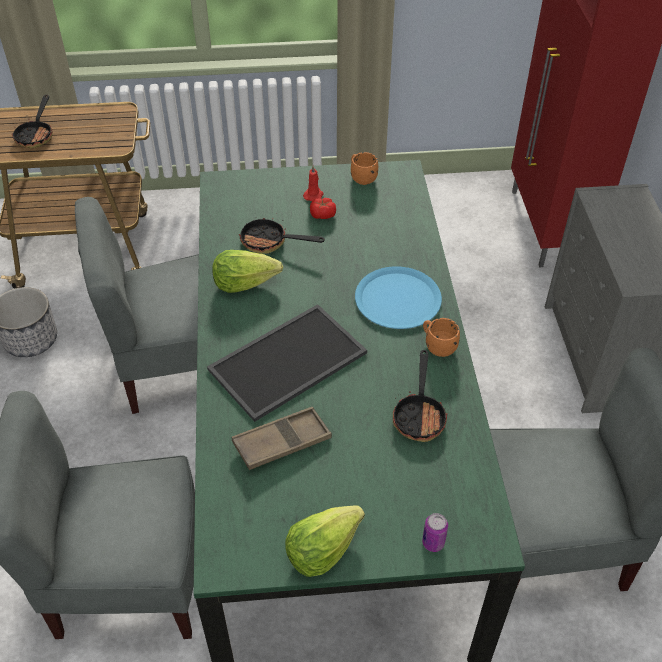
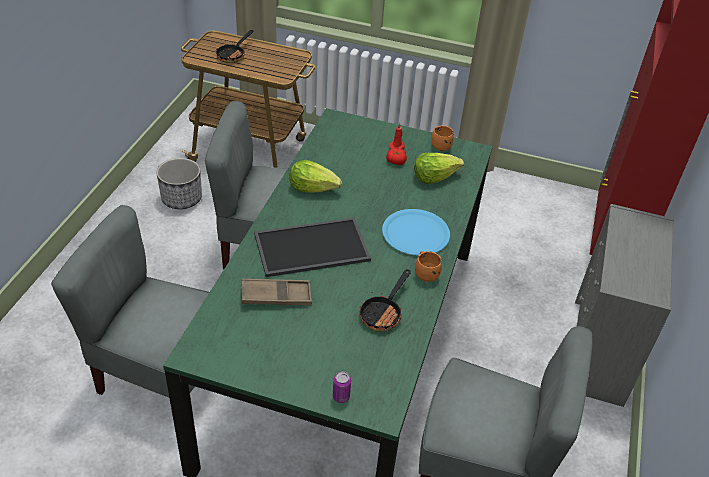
camera: 20 degrees right, 5 degrees down
frying pan [239,218,325,254] -> none
lettuce [285,505,365,577] -> lettuce moved to [414,153,464,184]

